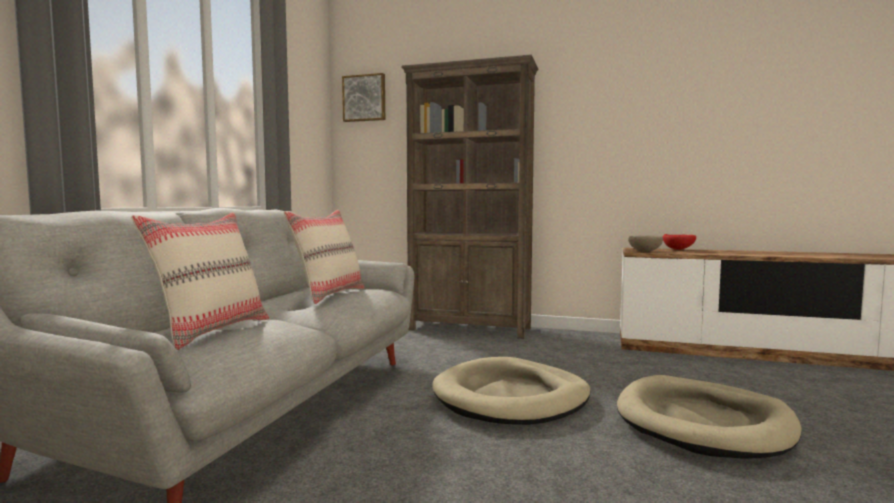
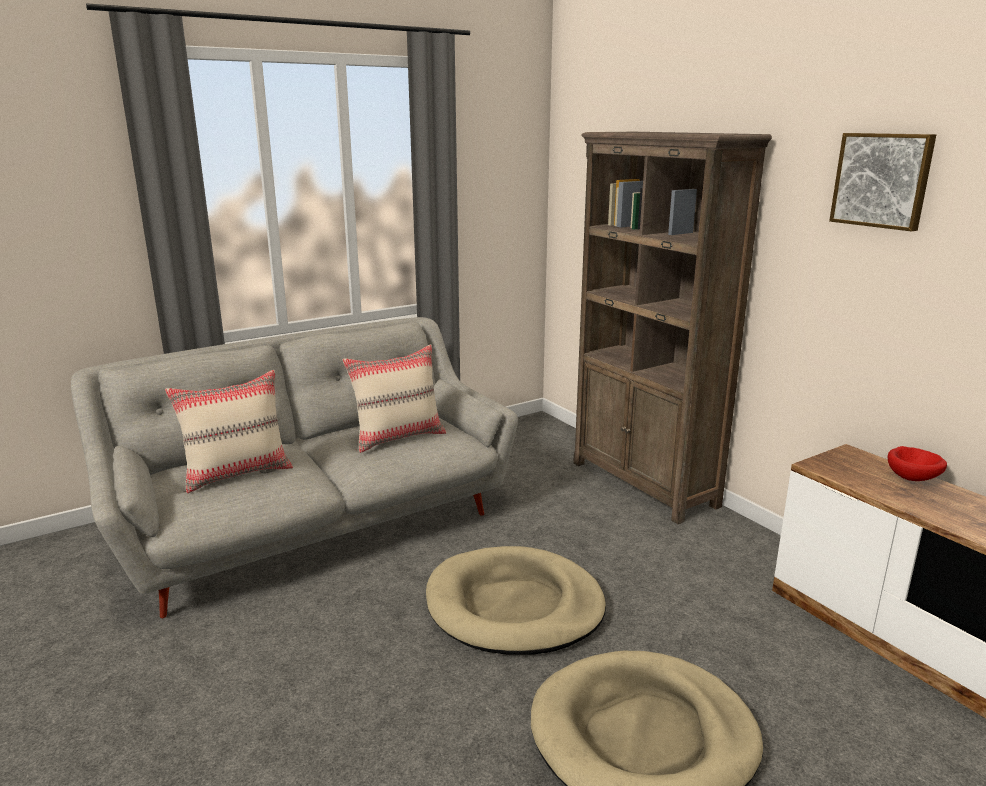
camera: 40 degrees right, 15 degrees up
picture [342,73,385,122] -> picture moved to [829,133,936,232]
beige bowl [628,235,663,252] -> none

